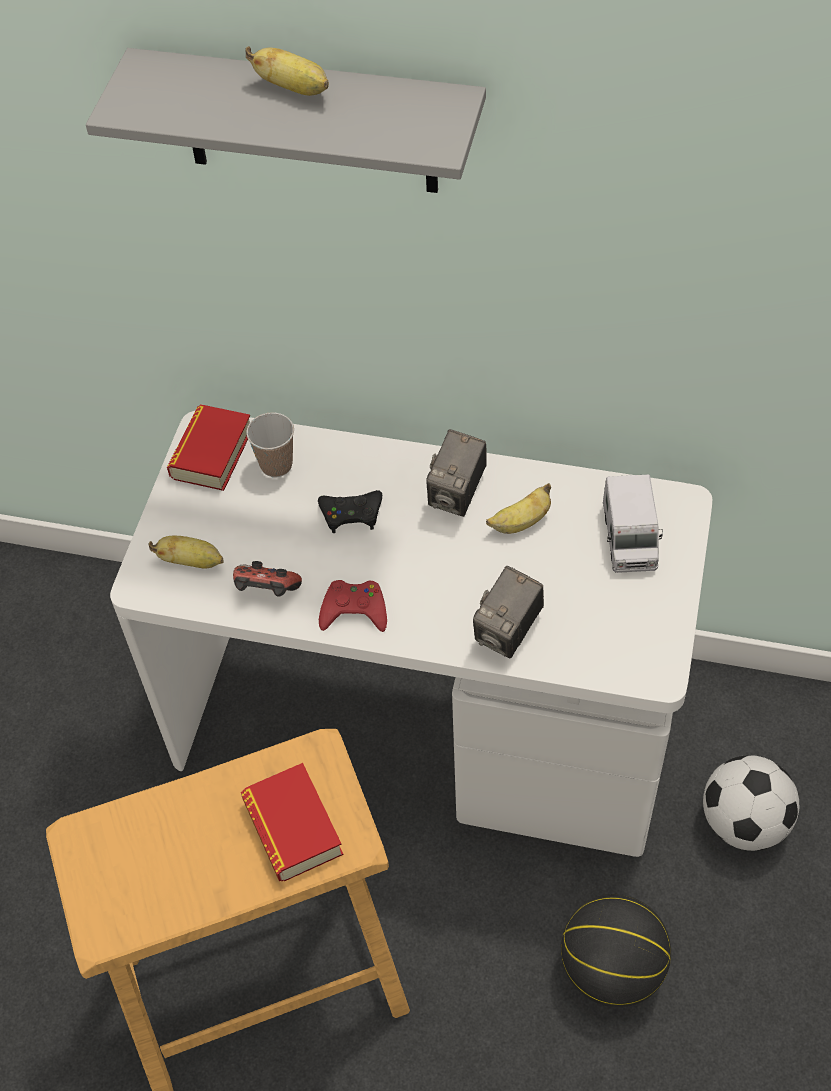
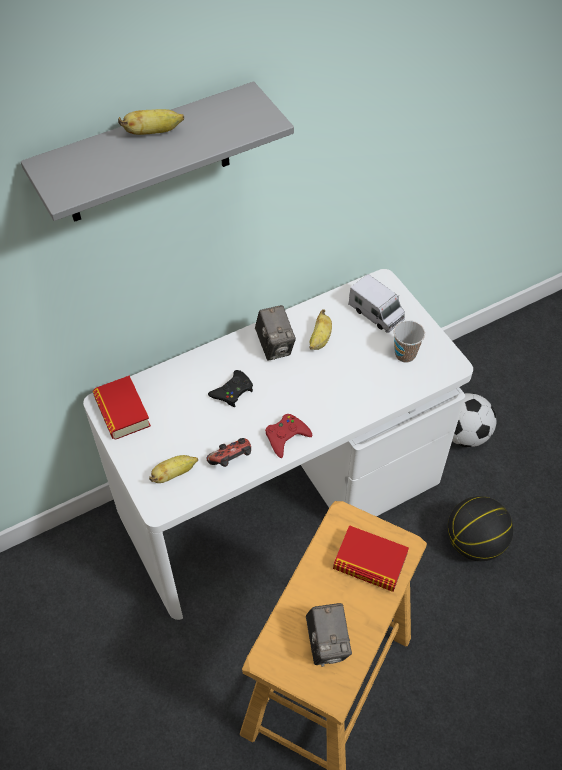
camera: 45 degrees left, 0 degrees up
cup [246,413,294,477] -> cup moved to [394,320,425,363]
camera [473,566,544,658] -> camera moved to [306,603,352,667]

